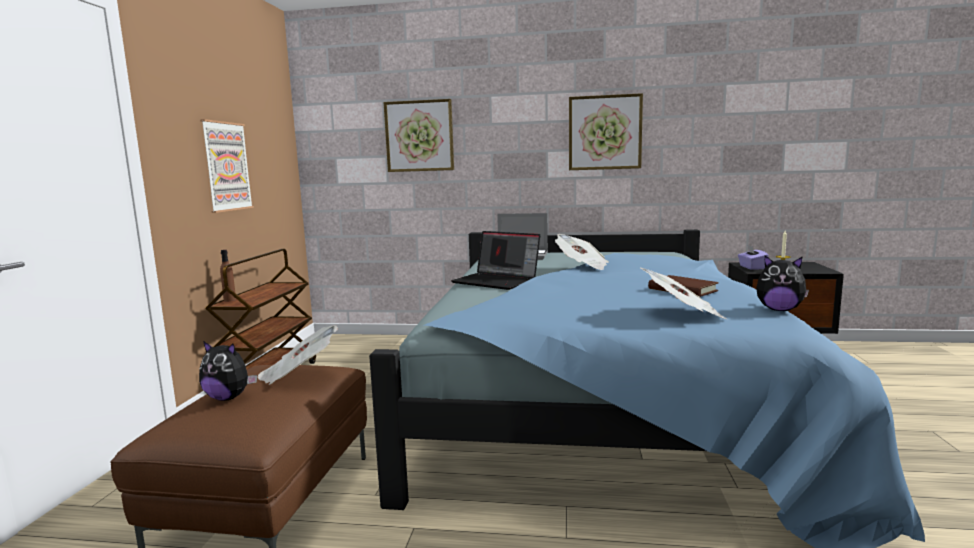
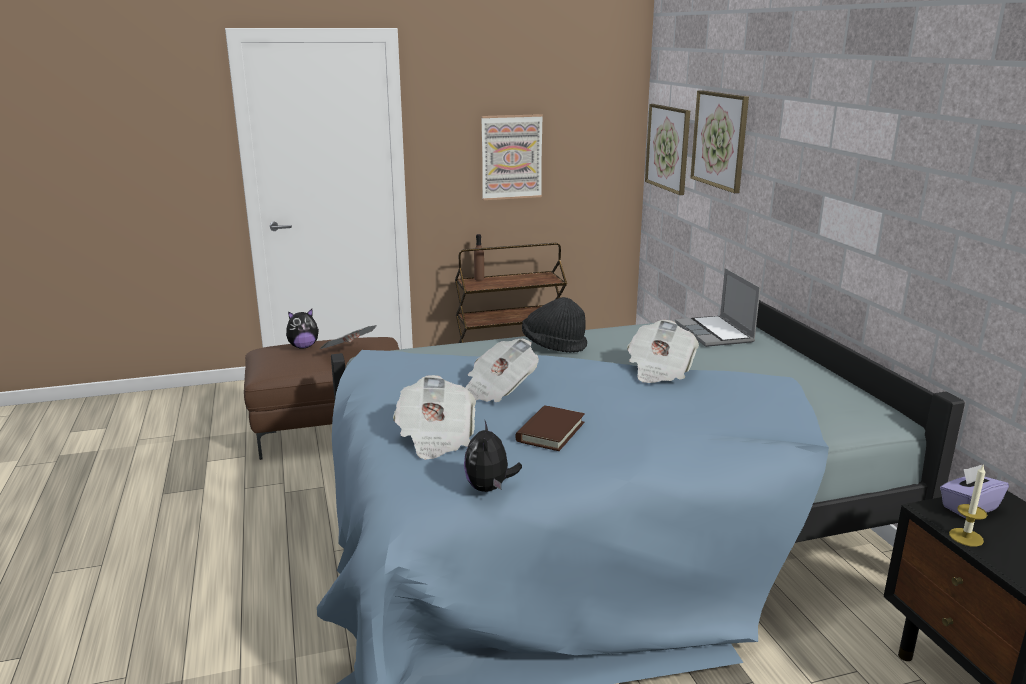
camera: 65 degrees right, 10 degrees up
plush toy [199,341,257,401] -> plush toy turned 105 degrees counterclockwise [286,309,319,349]
laptop [451,231,540,290] -> black hat [522,297,587,353]
picture [569,93,643,170] -> picture moved to [645,104,690,195]
none -> newspaper [465,339,539,402]

